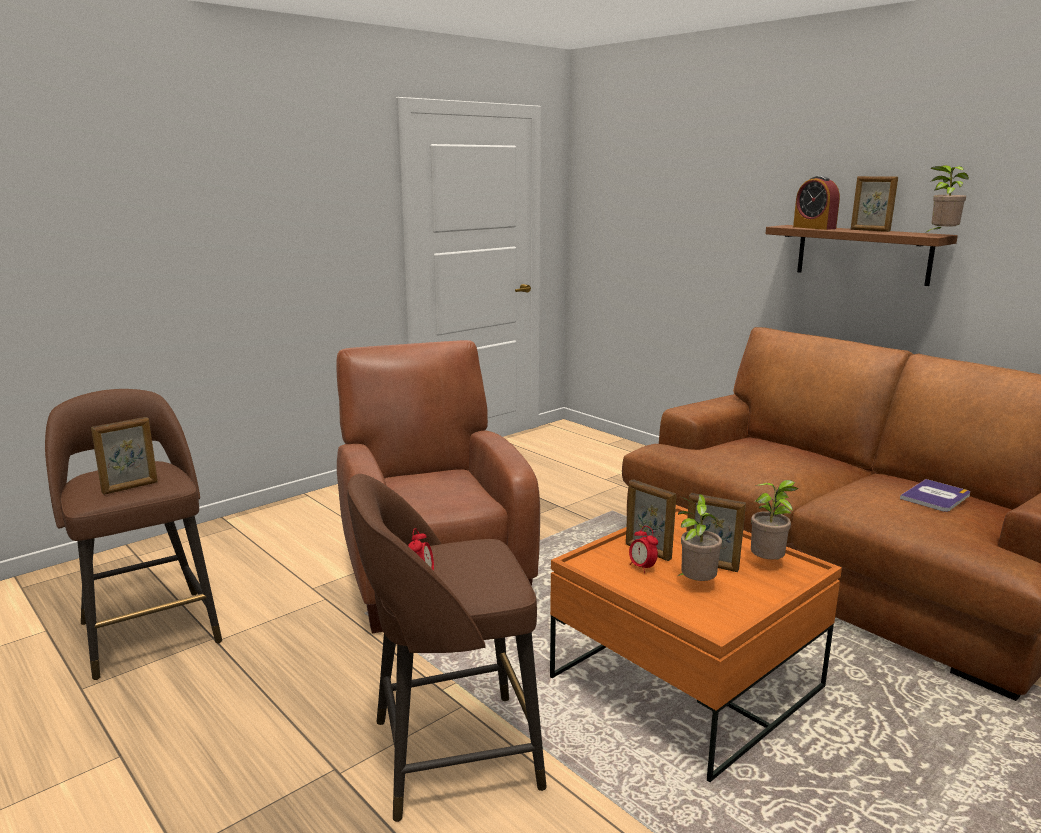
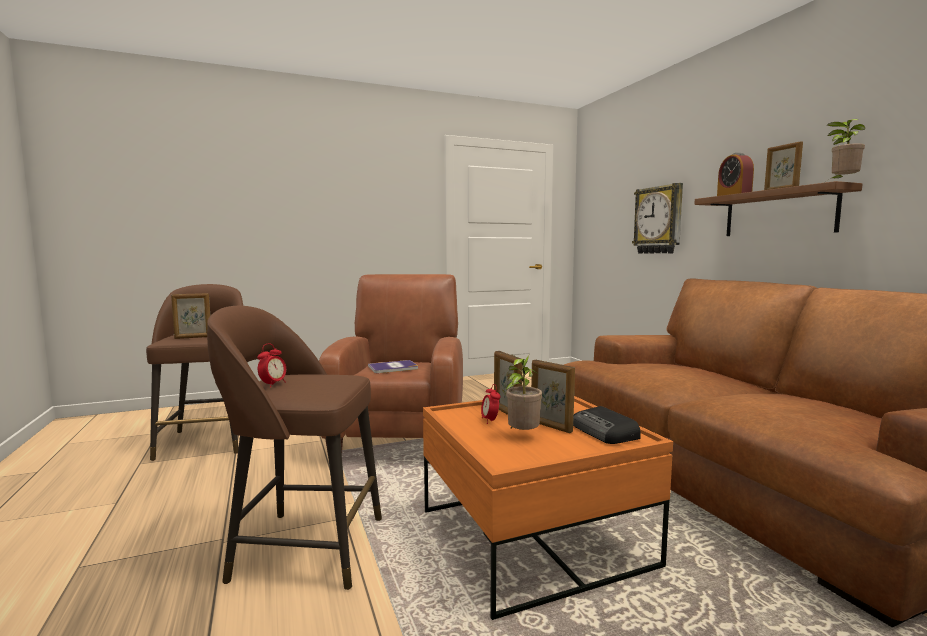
camera: 20 degrees right, 10 degrees down
potted plant [751,480,798,560] -> radio [573,406,640,444]
book [900,479,970,512] -> book moved to [368,360,418,373]
none -> wall clock [632,183,683,253]

